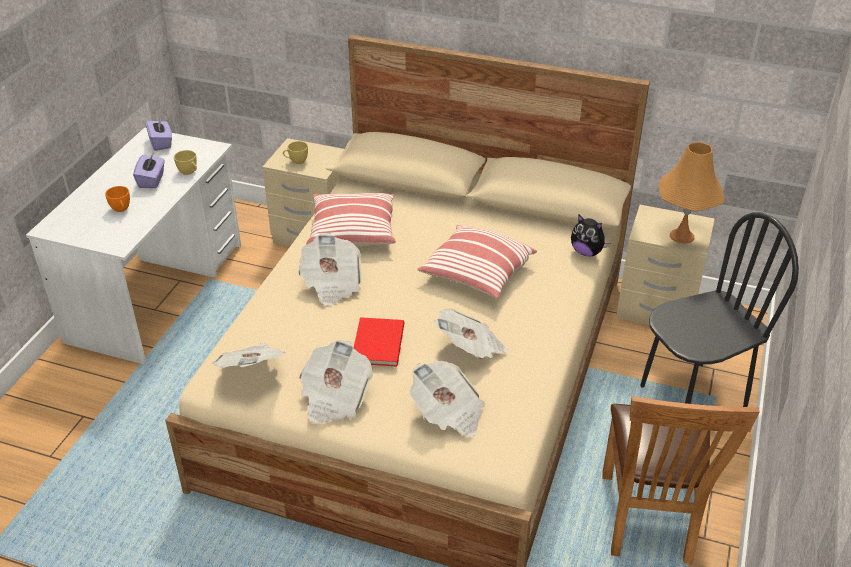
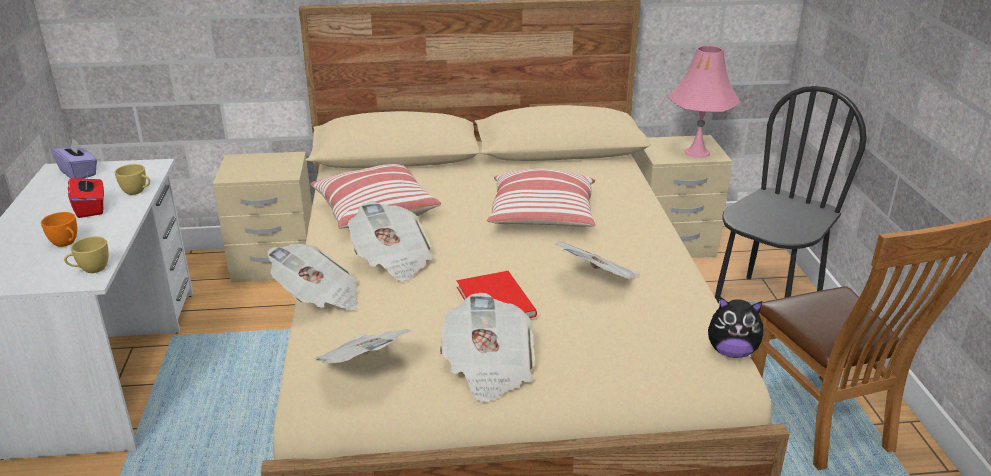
camera: 25 degrees left, 10 degrees down
purple tissue box [133,154,165,188] -> red tissue box [68,170,104,218]
yellow cup [283,141,308,164] -> yellow cup moved to [64,236,109,273]
newspaper [410,361,485,438] -> newspaper moved to [267,244,358,311]
plush toy [571,214,610,256] -> plush toy moved to [708,297,766,358]
orange table lamp [659,142,724,244] -> pink table lamp [668,46,740,158]

